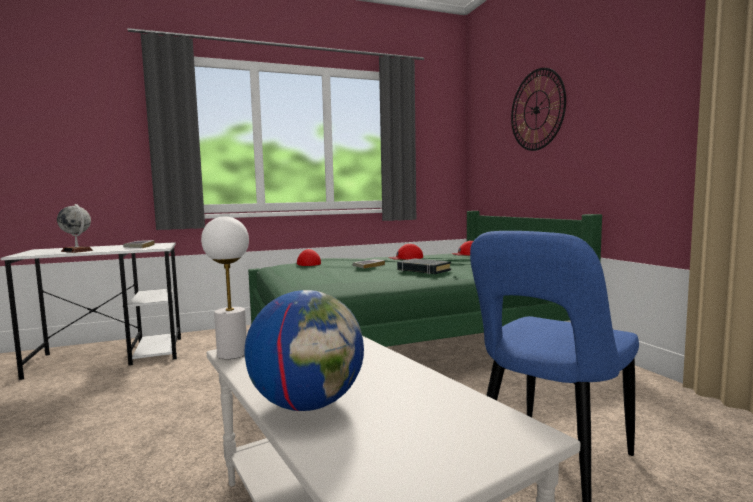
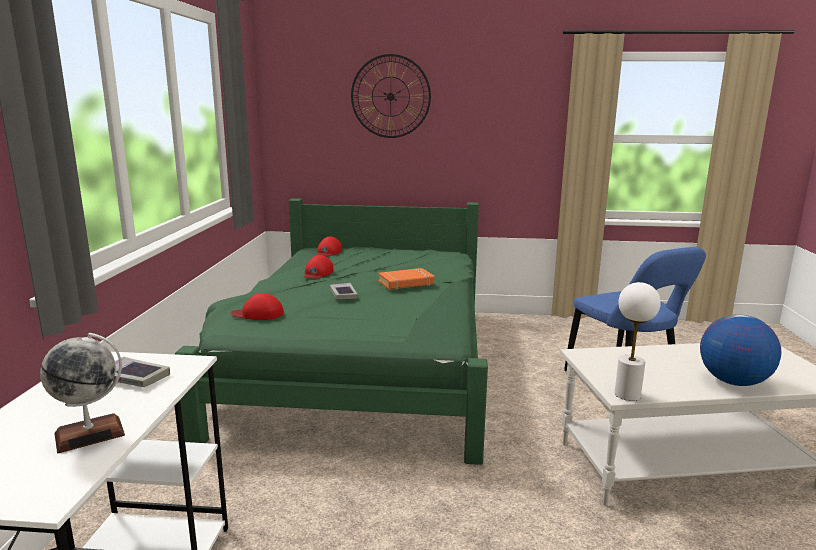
camera: 65 degrees left, 10 degrees up
black book [397,258,451,274] -> orange book [378,268,434,290]

